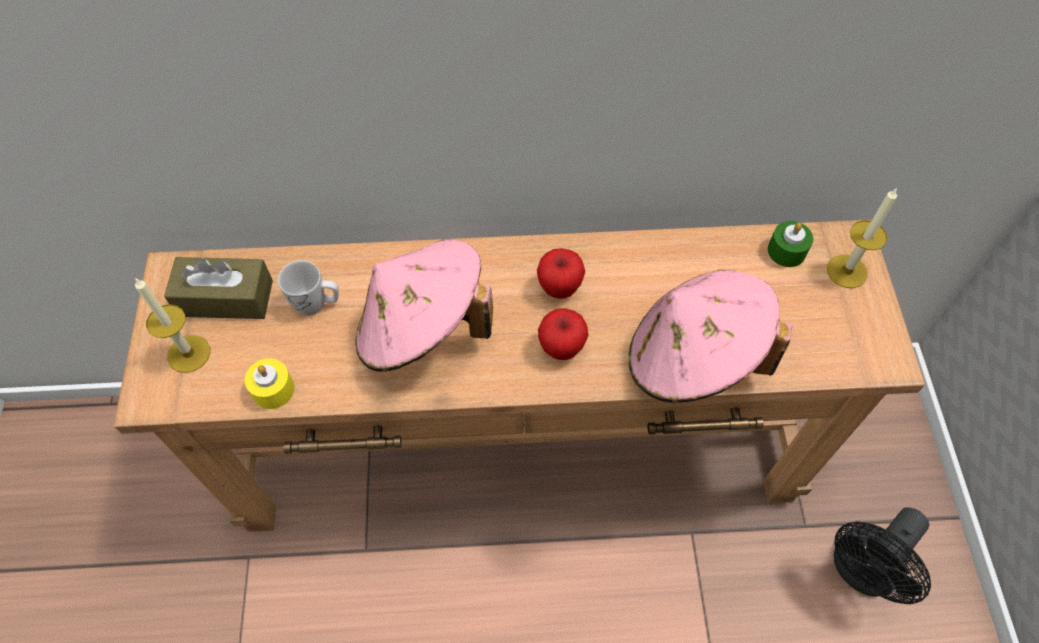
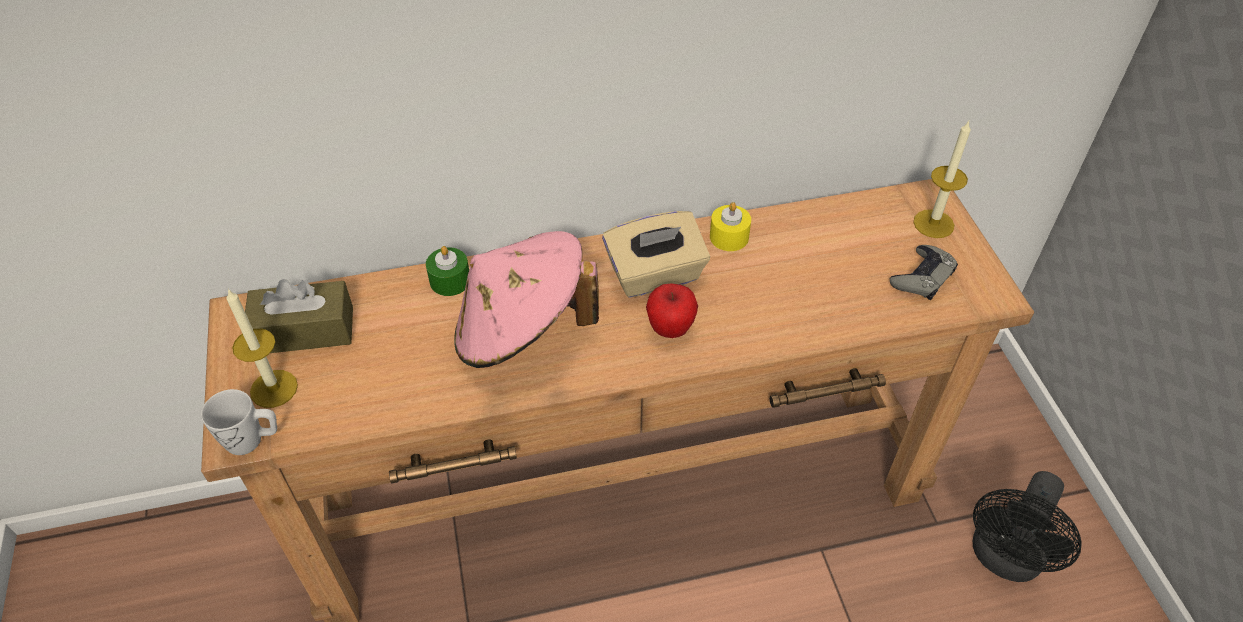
camera: 10 degrees left, 10 degrees down
yellow candle [245,358,295,409] -> yellow candle moved to [710,202,751,251]
white mug [278,260,339,316] -> white mug moved to [201,389,277,455]
apple [537,248,585,299] -> beige tissue box [602,211,710,298]
pink hat [628,270,792,403] -> none
green candle [767,221,813,267] -> green candle moved to [426,246,469,296]
none -> grey game controller [890,245,958,300]

